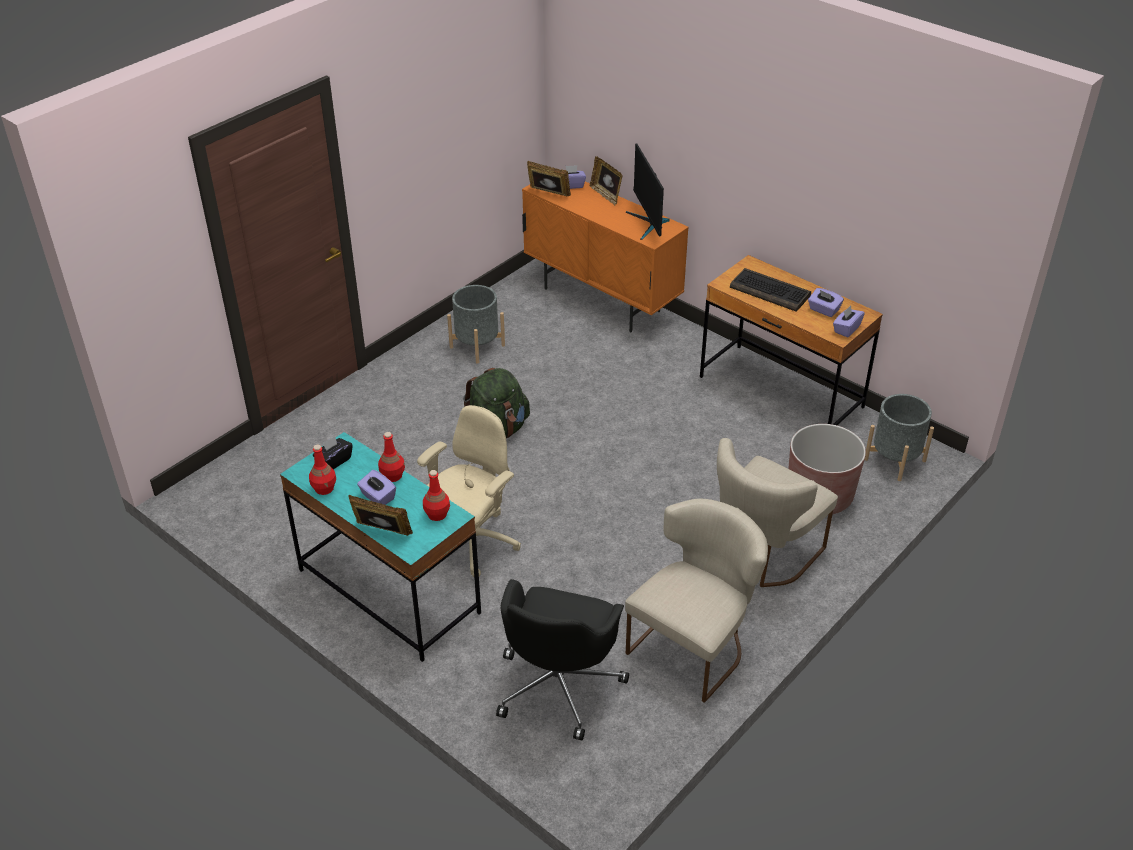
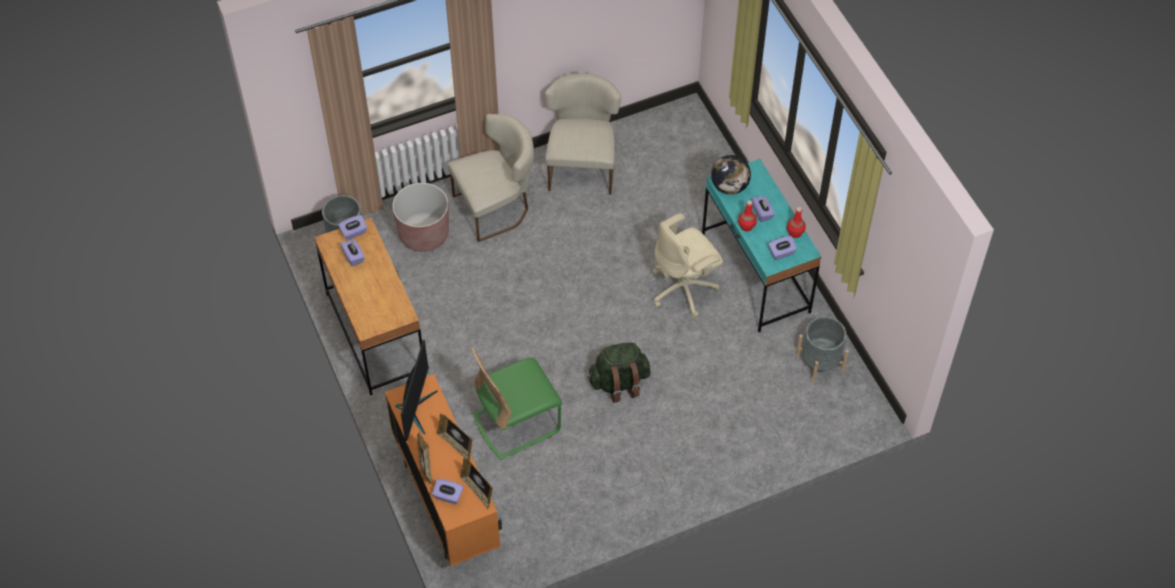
camera: 155 degrees left, 15 degrees up
black tissue box [313,436,353,469] -> purple tissue box [768,236,797,260]
picture frame [349,495,413,536] -> picture frame moved to [437,414,472,460]
red bottle [423,470,450,521] -> globe [711,155,751,195]
grey planter [447,285,505,364] -> grey planter moved to [796,316,849,383]
black office chair [496,579,629,740] -> none
beige chair [625,499,768,703] -> beige chair turned 120 degrees clockwise [545,72,621,195]
keyboard [730,268,811,312] -> none
none -> green chair [472,347,562,460]

